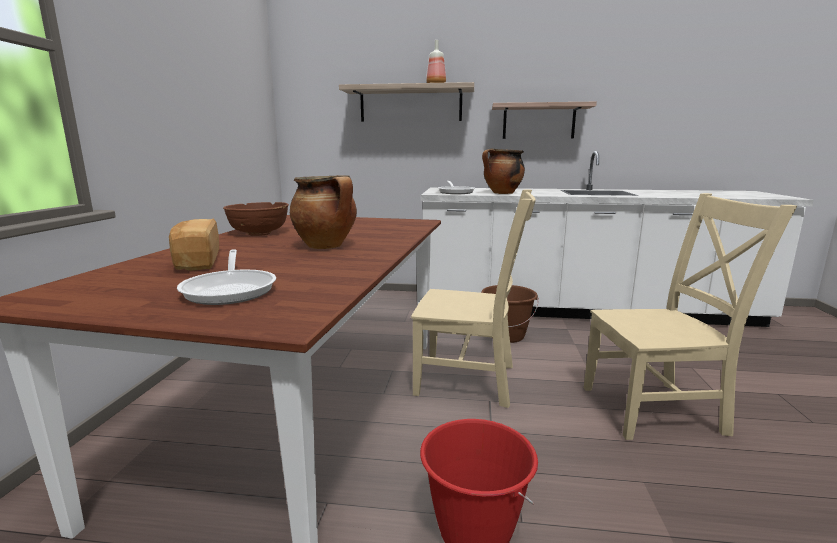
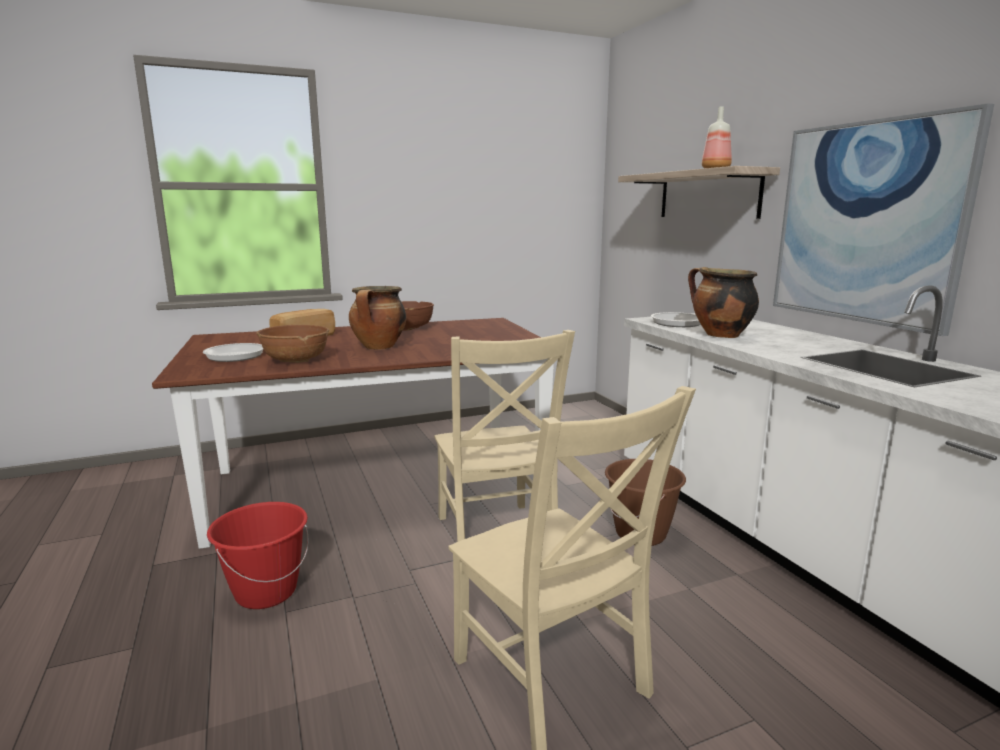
camera: 60 degrees right, 0 degrees up
shelf [492,102,597,139] -> picture [773,103,994,336]
none -> brown bowl [256,325,329,363]

